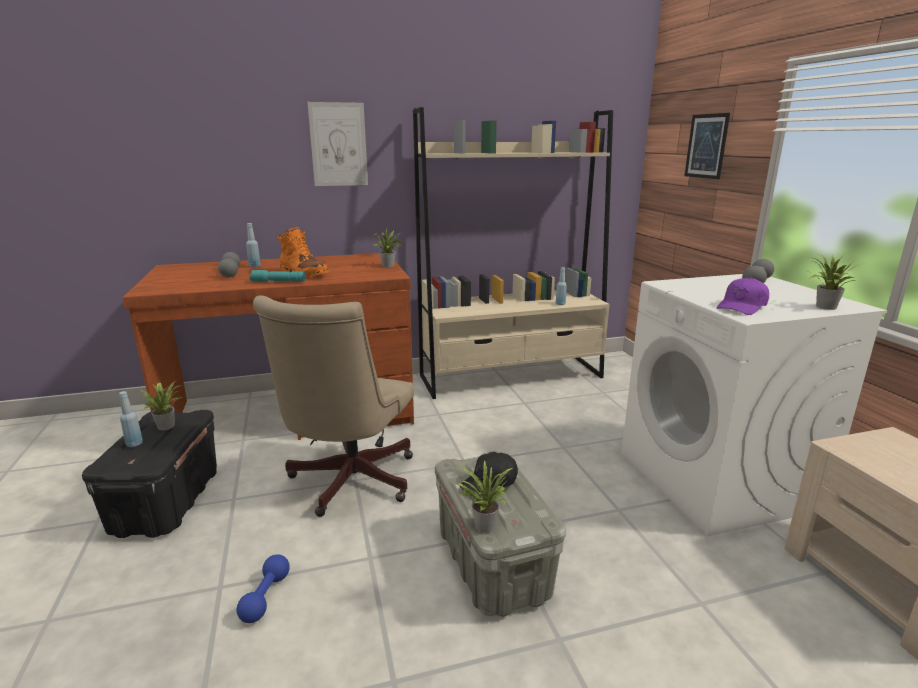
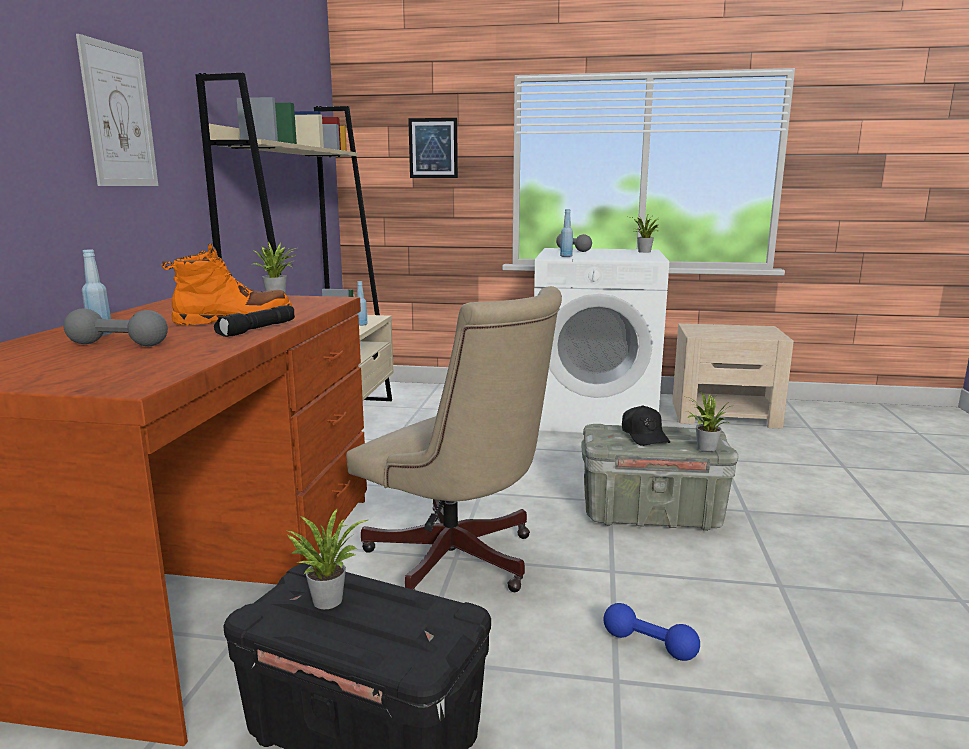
camera: 65 degrees left, 5 degrees down
blue bottle [119,391,143,447] -> blue bottle moved to [560,209,573,257]
turquoise flashlight [249,270,306,282] -> black flashlight [214,305,295,337]
purple cap [716,277,769,315] -> none

